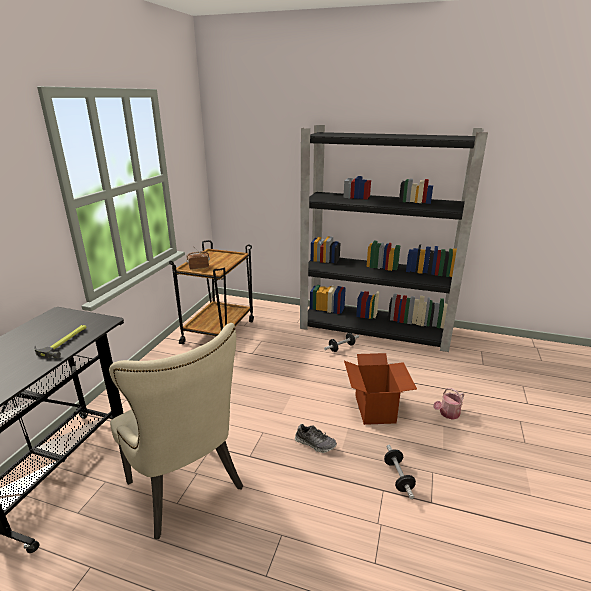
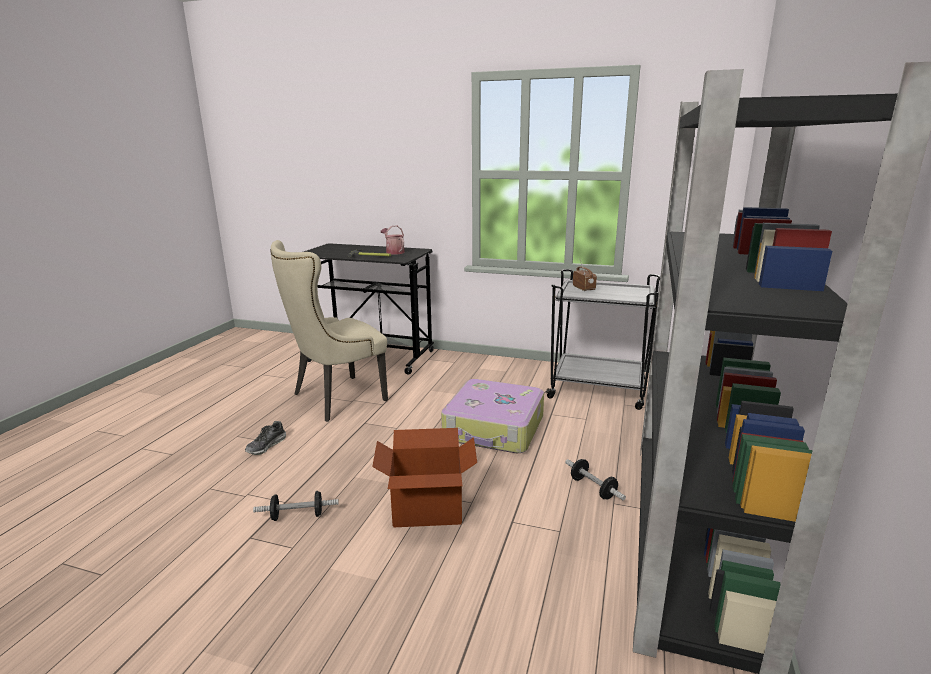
camera: 90 degrees right, 5 degrees down
brown cart [169,240,254,344] -> grey cart [544,269,660,410]
shoe [295,424,337,453] -> shoe moved to [245,421,286,455]
watering can [433,388,464,420] -> watering can moved to [381,225,405,255]
none -> suitcase [441,379,544,453]

